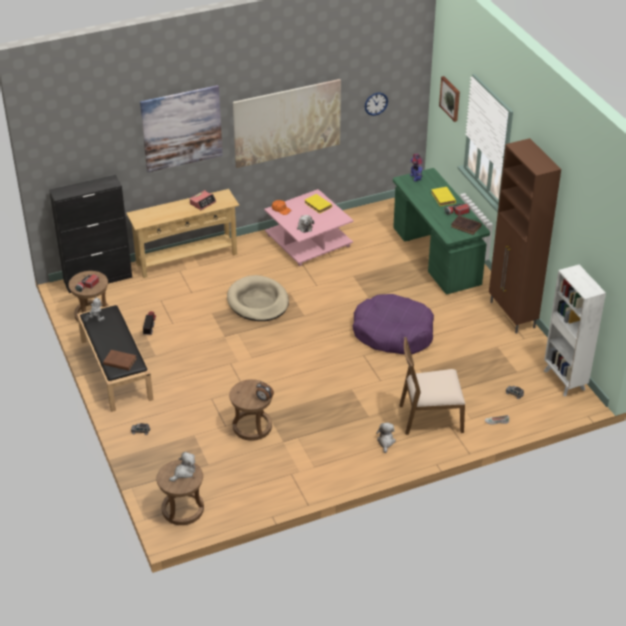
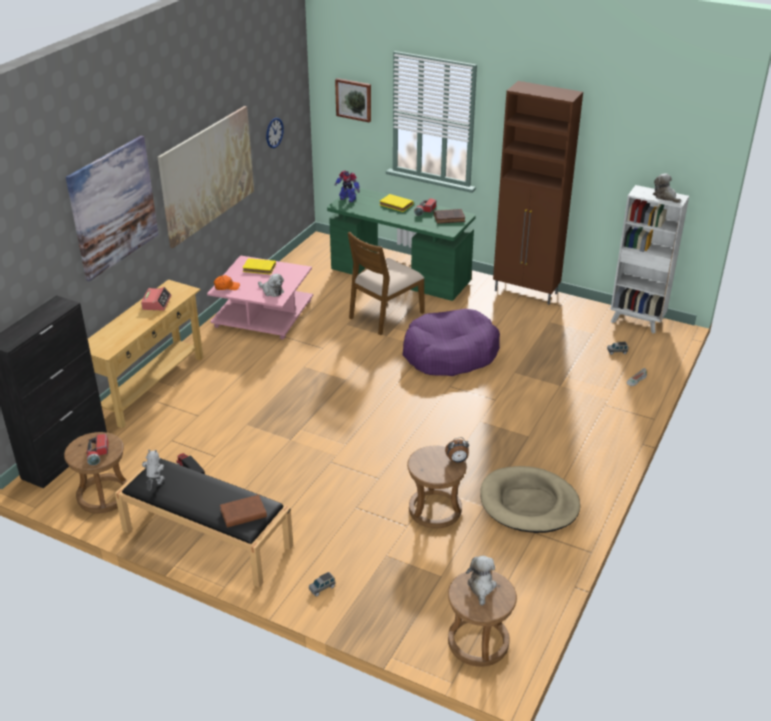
camera: 40 degrees left, 5 degrees down
beige dog bed [227,275,289,321] -> beige dog bed moved to [480,466,580,533]
plush toy [376,423,396,453] -> plush toy moved to [653,173,681,203]
brown chair [399,337,465,435] -> brown chair moved to [348,232,425,335]

